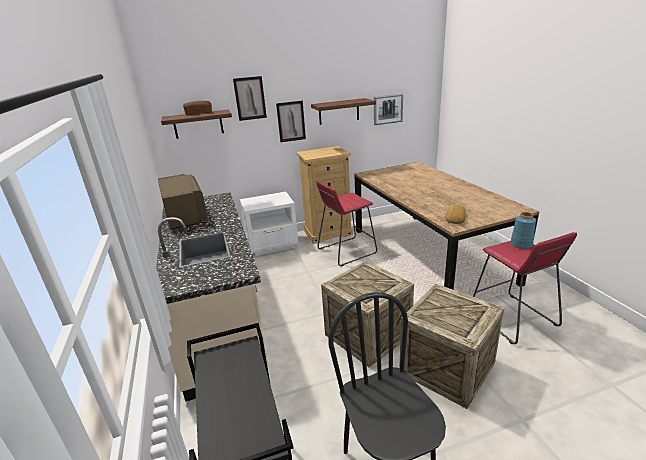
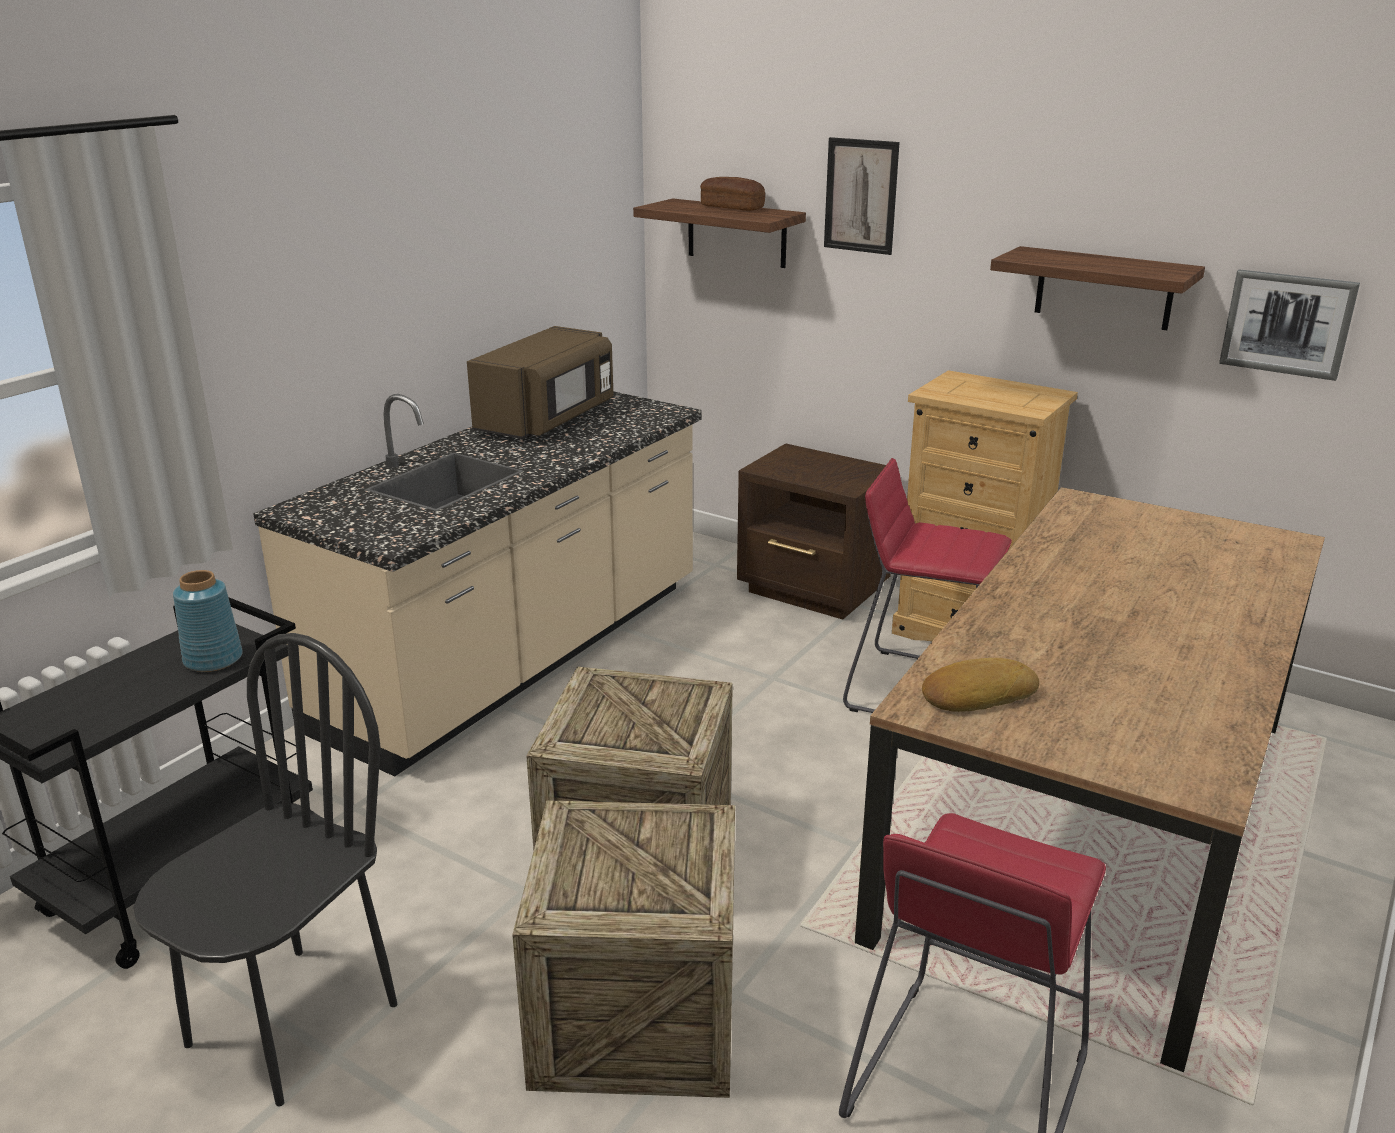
camera: 50 degrees right, 0 degrees up
white nightstand [240,192,298,256] -> brown nightstand [737,443,899,620]
picture [276,101,306,142] -> none
blue vase [510,212,536,249] -> blue vase moved to [173,570,243,672]

